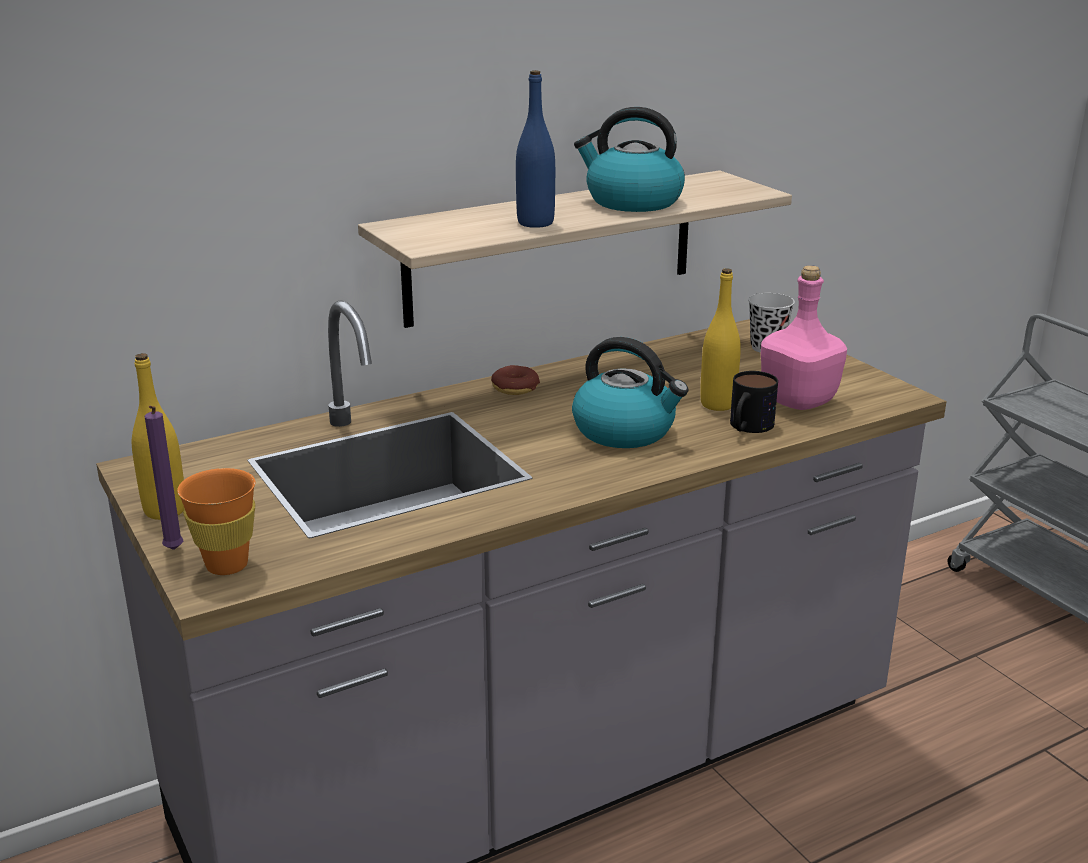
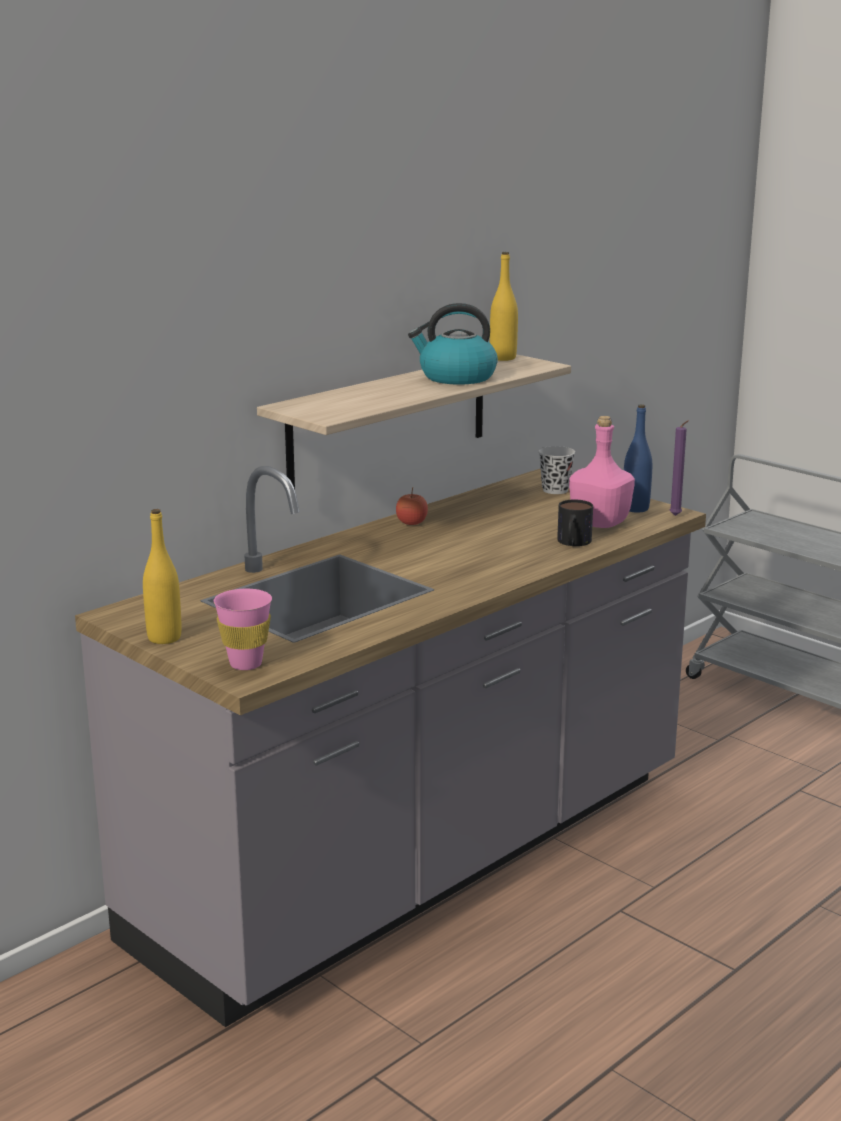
camera: 15 degrees left, 5 degrees down
purple candle [145,405,184,550] -> purple candle moved to [669,420,688,516]
orange cup [177,468,255,575] -> pink cup [214,589,272,670]
donut [491,365,540,395] -> none
blue bottle [516,70,555,228] -> blue bottle moved to [624,404,652,513]
kettle [572,337,688,448] -> none
yellow bottle [700,269,741,411] -> yellow bottle moved to [490,252,518,361]
none -> apple [396,487,428,525]

